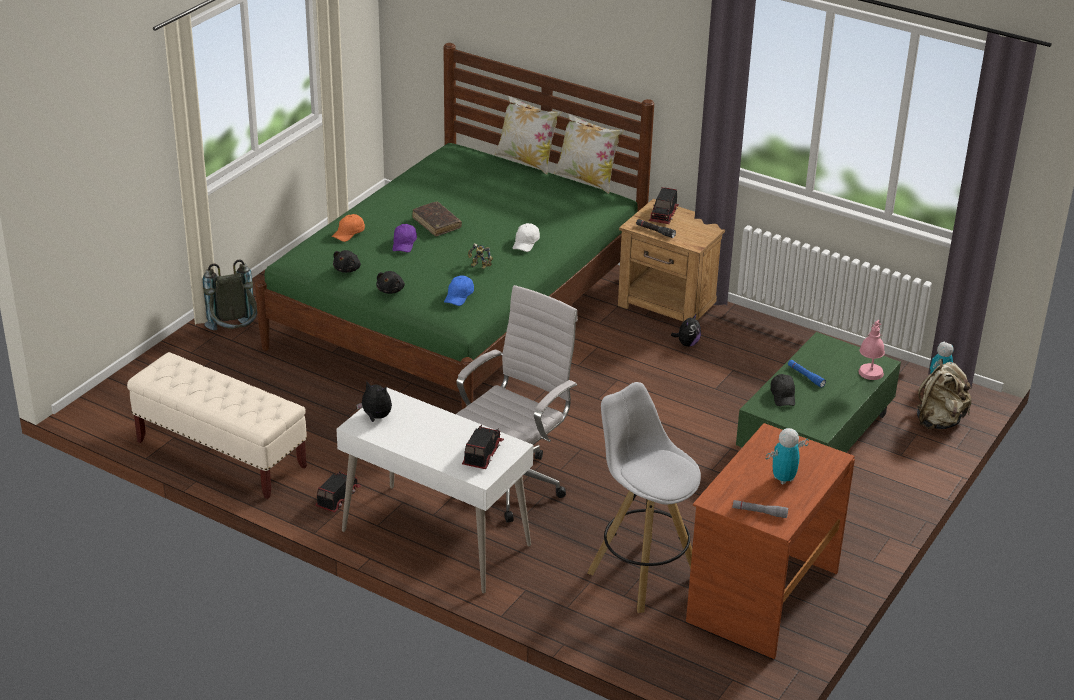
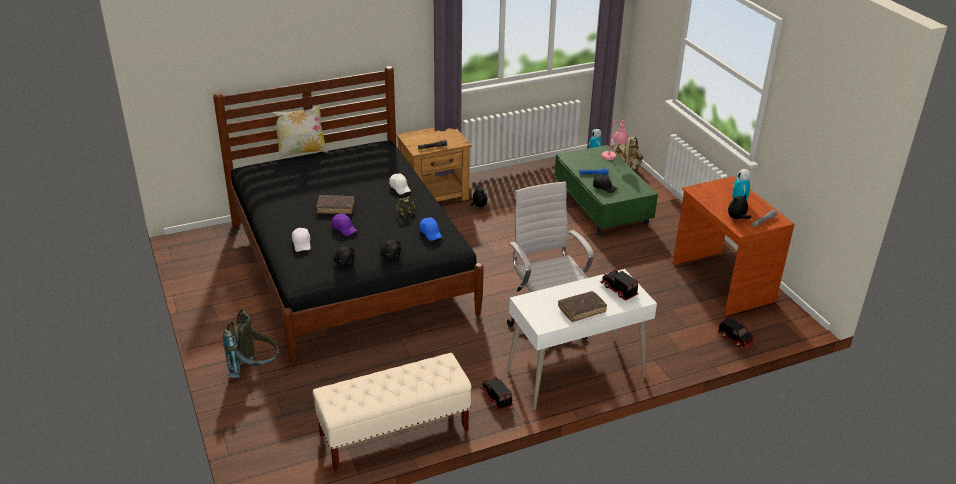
camera: 55 degrees left, 0 degrees up
green bed [255,43,654,409] -> black bed [213,66,484,363]
orange cap [332,214,365,242] -> white cap [292,228,310,252]
plush toy [356,380,392,422] -> plush toy moved to [728,194,751,219]
pillow [554,113,624,194] -> none
white stool [587,382,701,613] -> none
toy truck [648,187,679,224] -> toy truck moved to [717,316,754,350]
none -> brown book [558,291,607,322]

